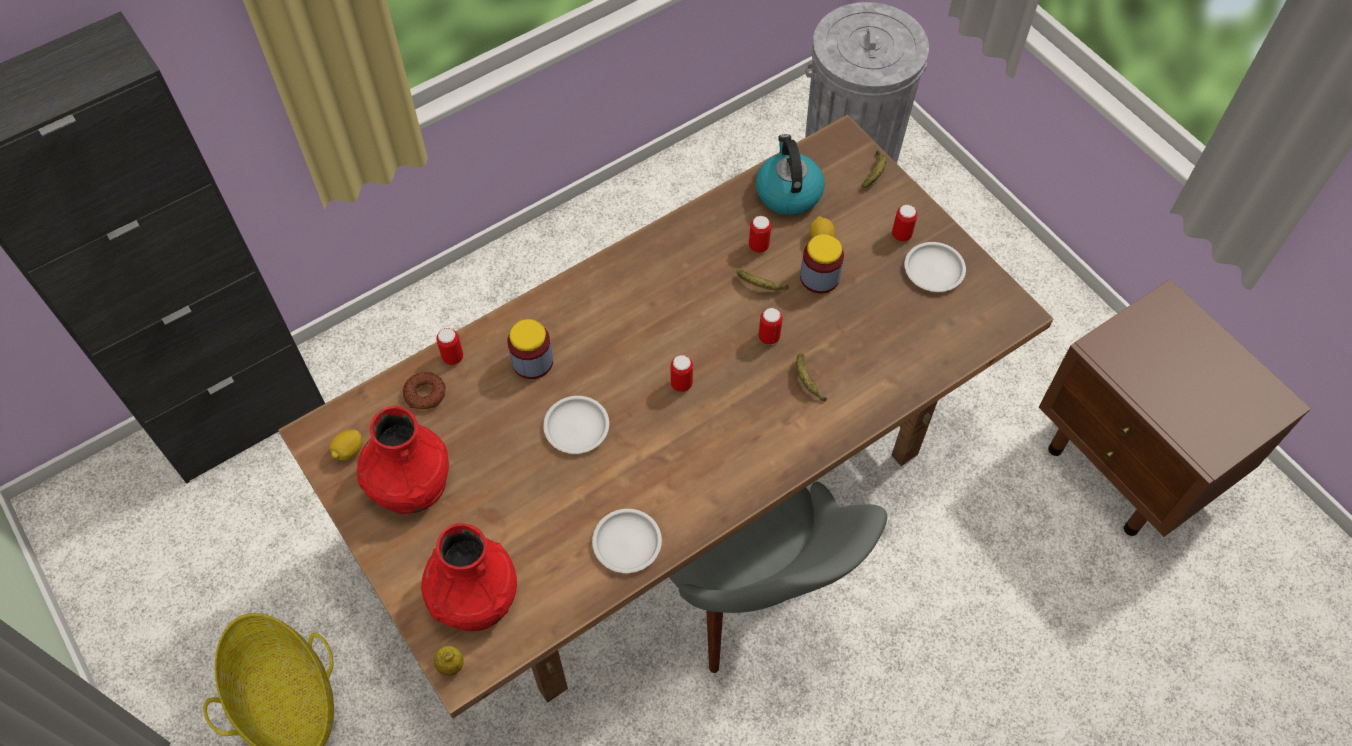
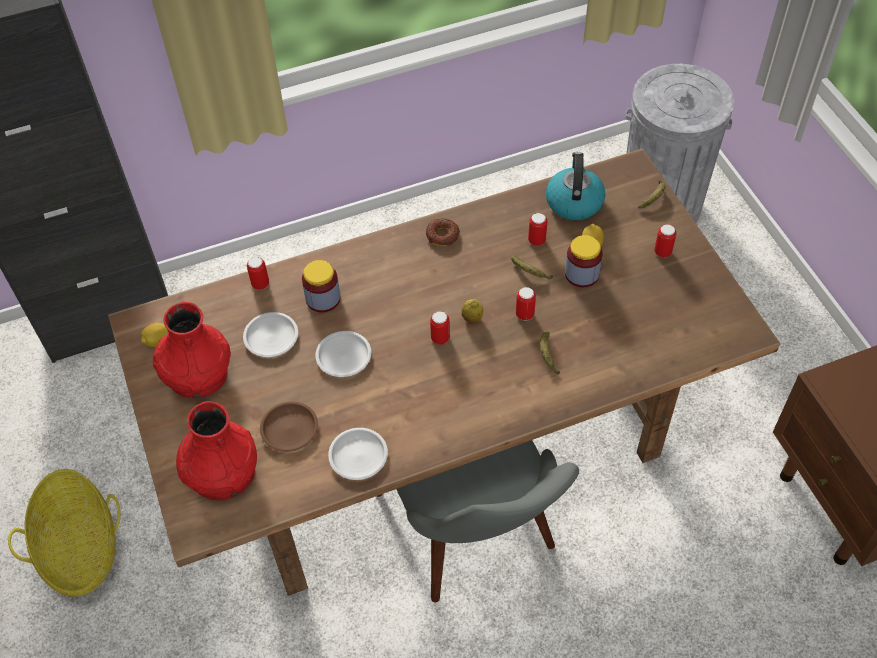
camera: 15 degrees right, 5 degrees down
donut [403,372,445,410] -> donut moved to [426,218,460,246]
lemon [434,646,464,676] -> lemon moved to [462,299,483,323]
white plate [905,242,966,292] -> white plate moved to [243,312,298,357]
none -> brown plate [260,401,318,452]

